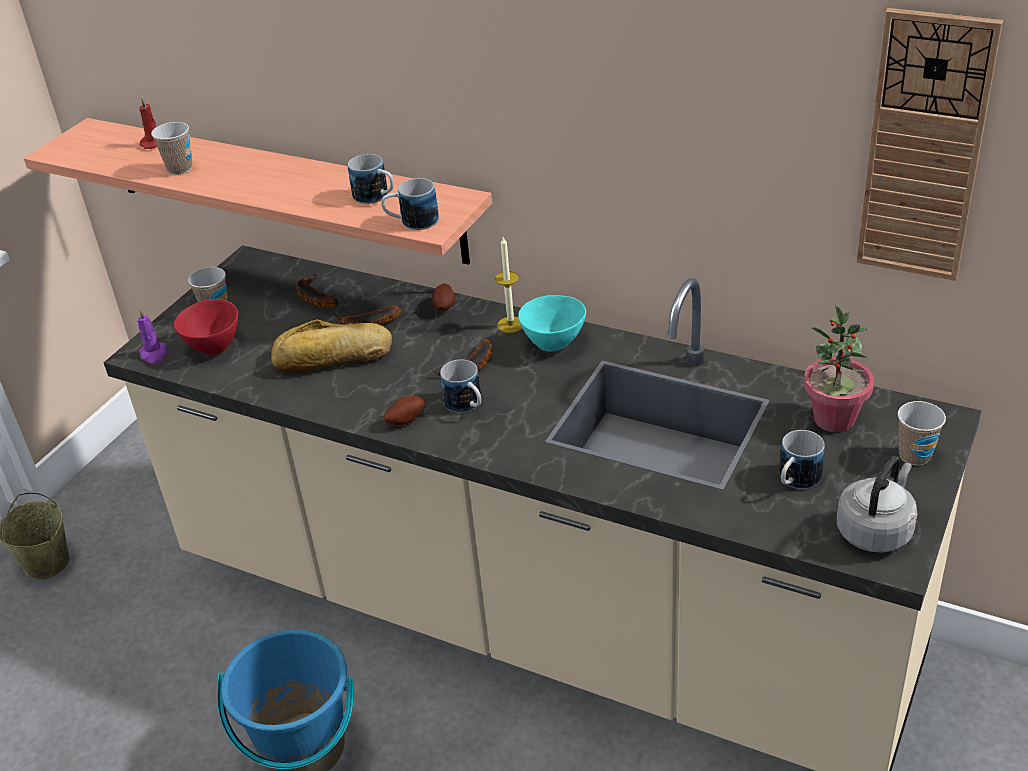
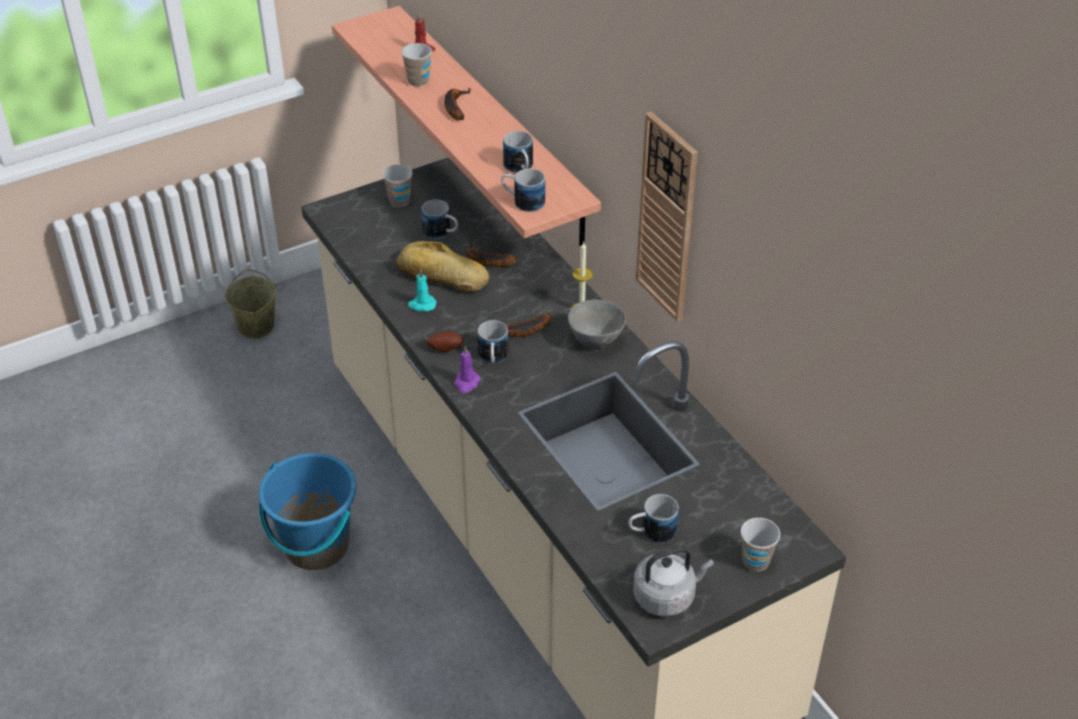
camera: 30 degrees right, 5 degrees up
purple candle [137,309,167,364] -> purple candle moved to [455,346,481,393]
red bowl [174,299,238,355] -> none
banana [296,273,338,308] -> banana moved to [444,88,471,120]
potato [432,283,456,311] -> none
turquoise bowl [518,295,586,352] -> grey bowl [568,300,626,348]
potted plant [804,305,874,432] -> none
wall clock [856,8,1003,281] -> wall clock moved to [636,112,697,322]
none -> turquoise candle [408,269,437,311]
none -> mug [421,199,458,239]

